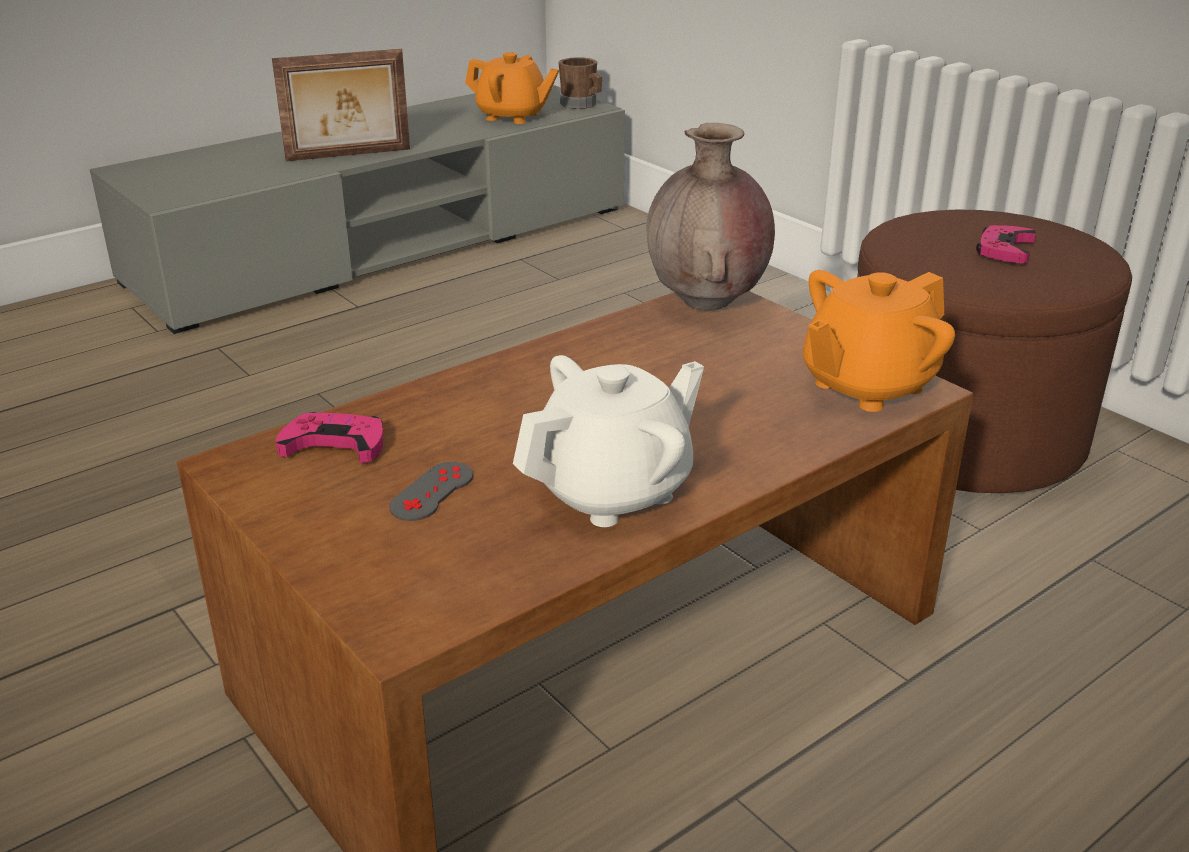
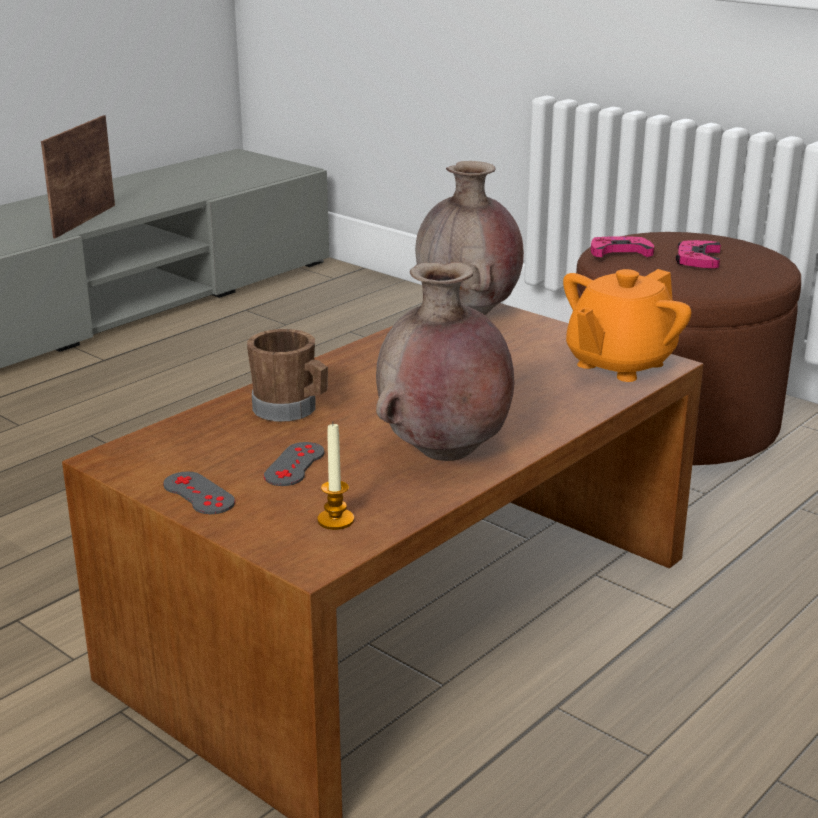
camera: 10 degrees left, 5 degrees down
picture frame [272,49,410,161] -> picture frame turned 135 degrees clockwise [41,115,115,238]
pink game controller [276,412,383,463] -> pink game controller moved to [591,236,654,257]
orange teapot [465,52,559,124] -> none
white teapot [513,355,704,527] -> brown vase [376,262,514,461]
brown mug [559,57,602,109] -> brown mug moved to [247,329,328,422]
none -> grey game controller [163,472,235,514]
none -> candle [317,422,354,530]

